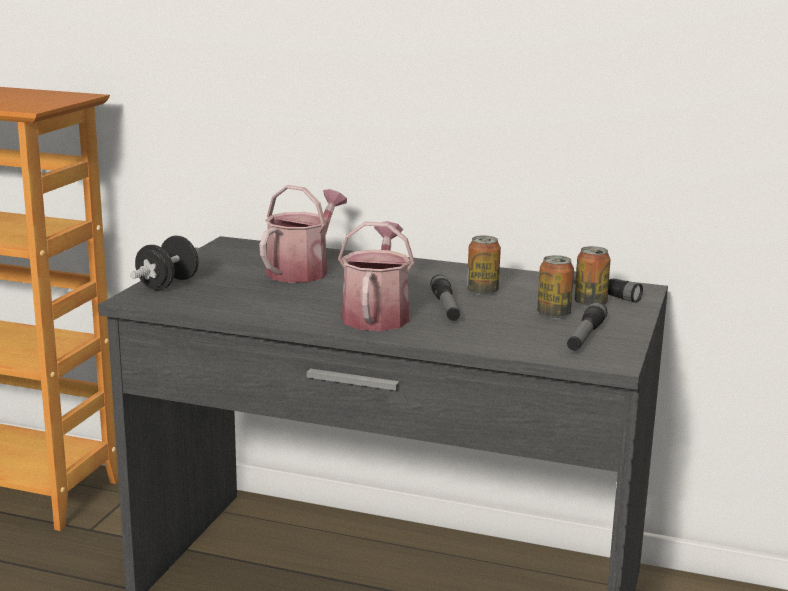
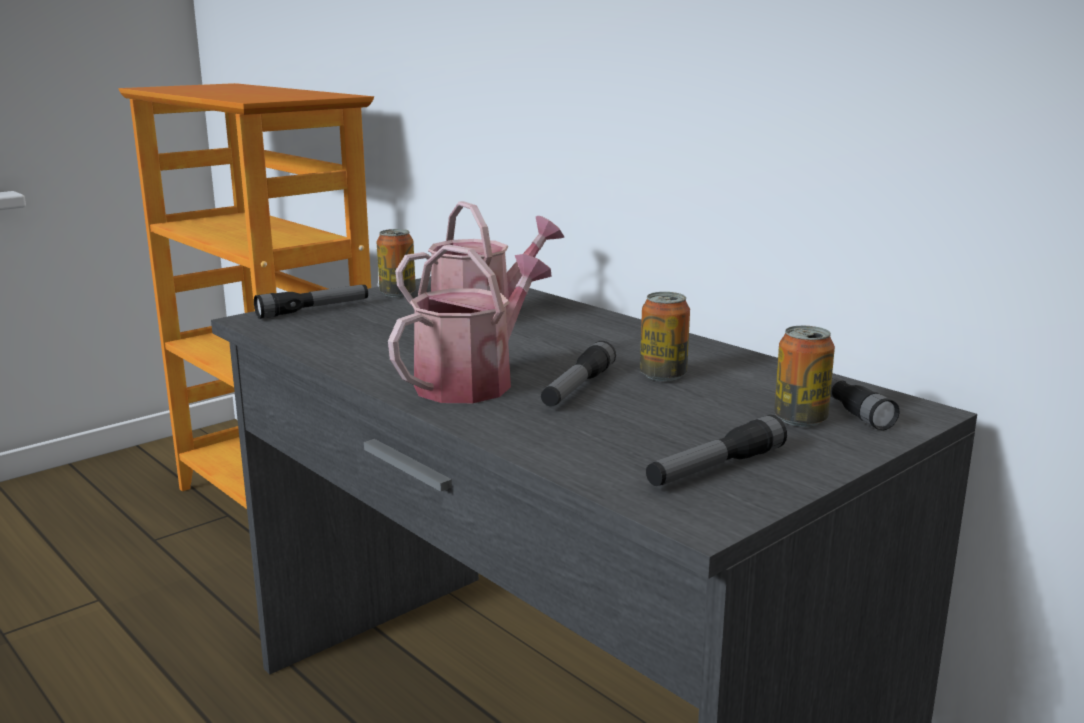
camera: 30 degrees right, 0 degrees up
black dumbbell [130,236,200,290] -> flashlight [254,285,368,319]
can [537,255,574,319] -> can moved to [377,229,416,297]

